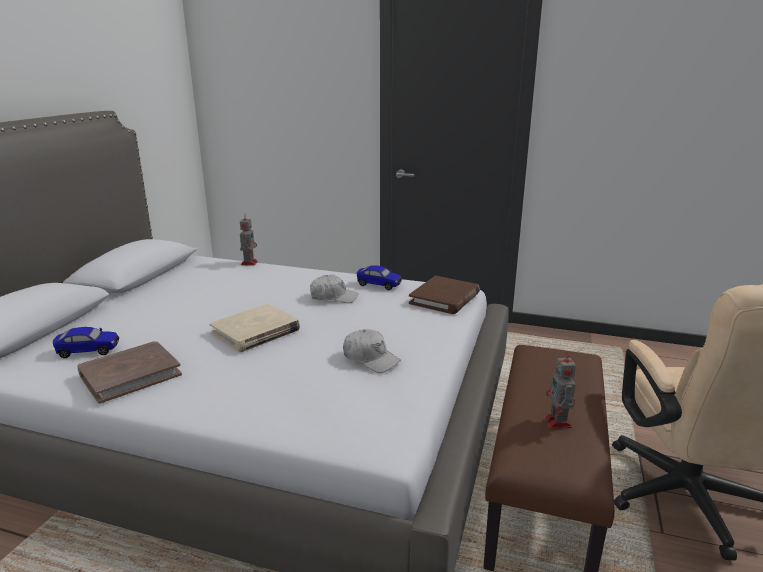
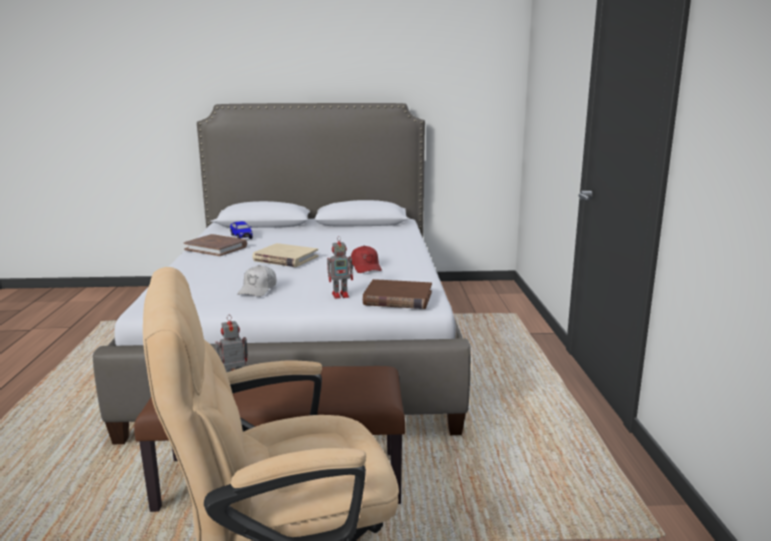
camera: 70 degrees right, 5 degrees down
toy robot [240,214,258,266] -> toy robot moved to [327,236,353,299]
white cap [310,274,358,303] -> red cap [351,246,382,273]
toy car [357,265,402,290] -> none

